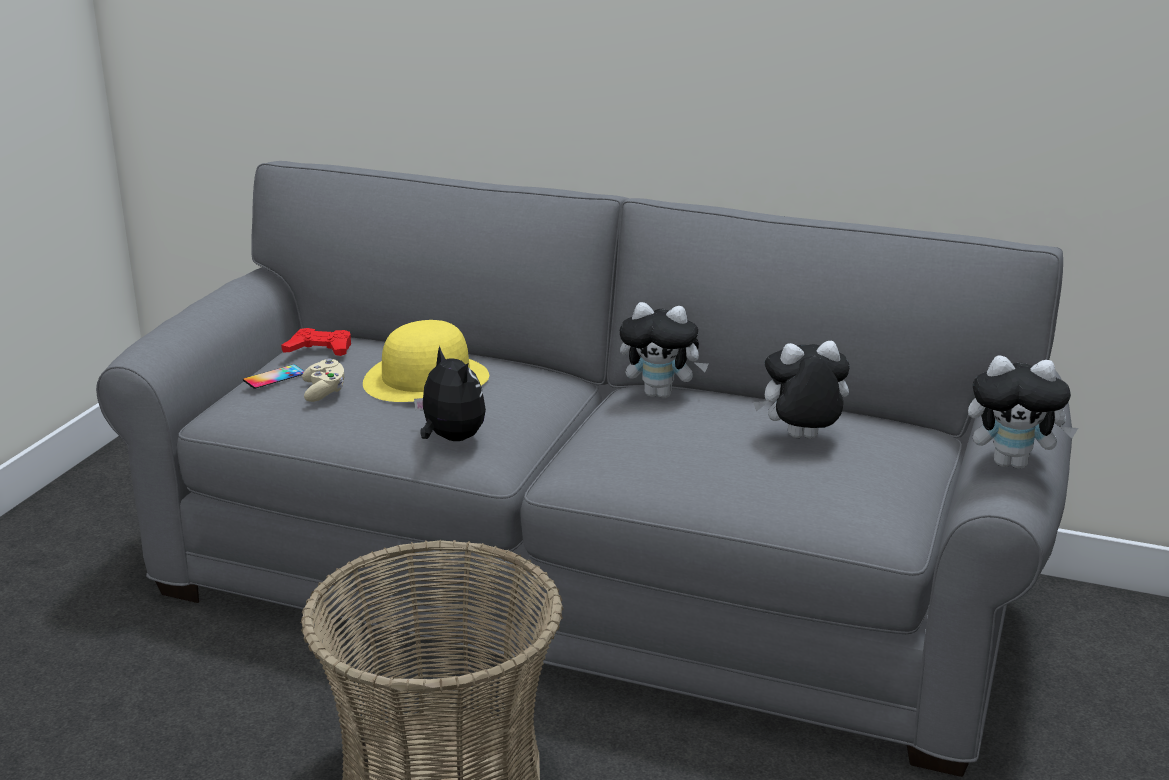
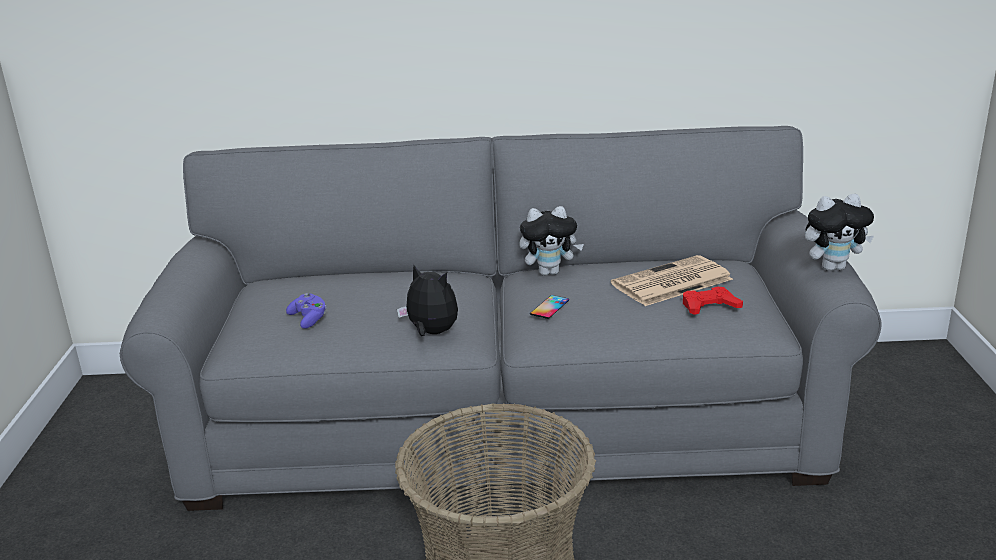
camera: 20 degrees left, 0 degrees up
phone [243,364,304,389] -> phone moved to [530,295,569,319]
red game controller [281,328,351,356] -> red game controller moved to [683,287,743,315]
beige game controller [302,358,344,402] -> purple game controller [286,293,326,329]
yellow hat [363,320,489,402] -> none
plush toy [753,340,850,439] -> newspaper [611,255,733,306]

